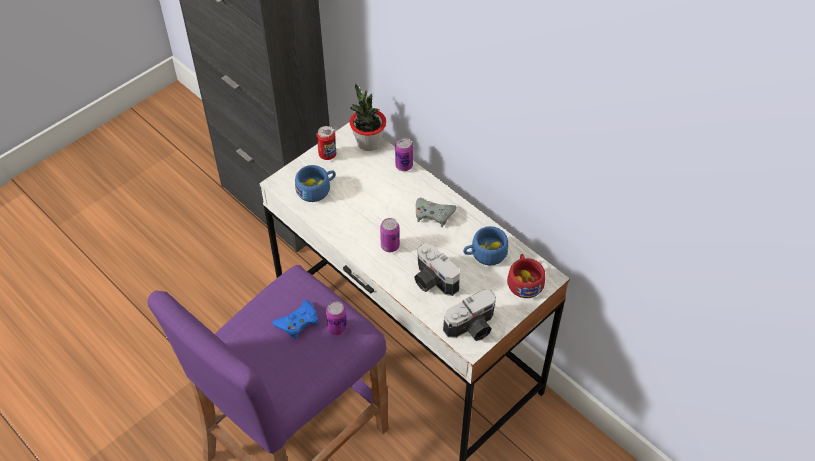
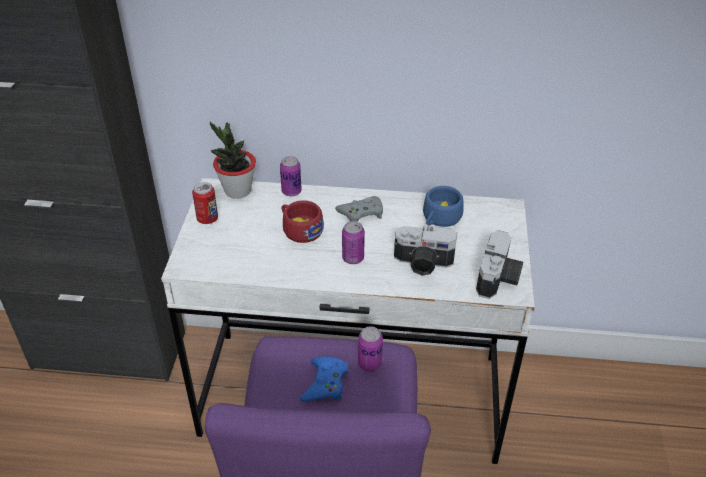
camera: 40 degrees left, 10 degrees down
blue cup [295,165,336,202] -> none
red cup [507,254,545,298] -> red cup moved to [282,200,324,243]

